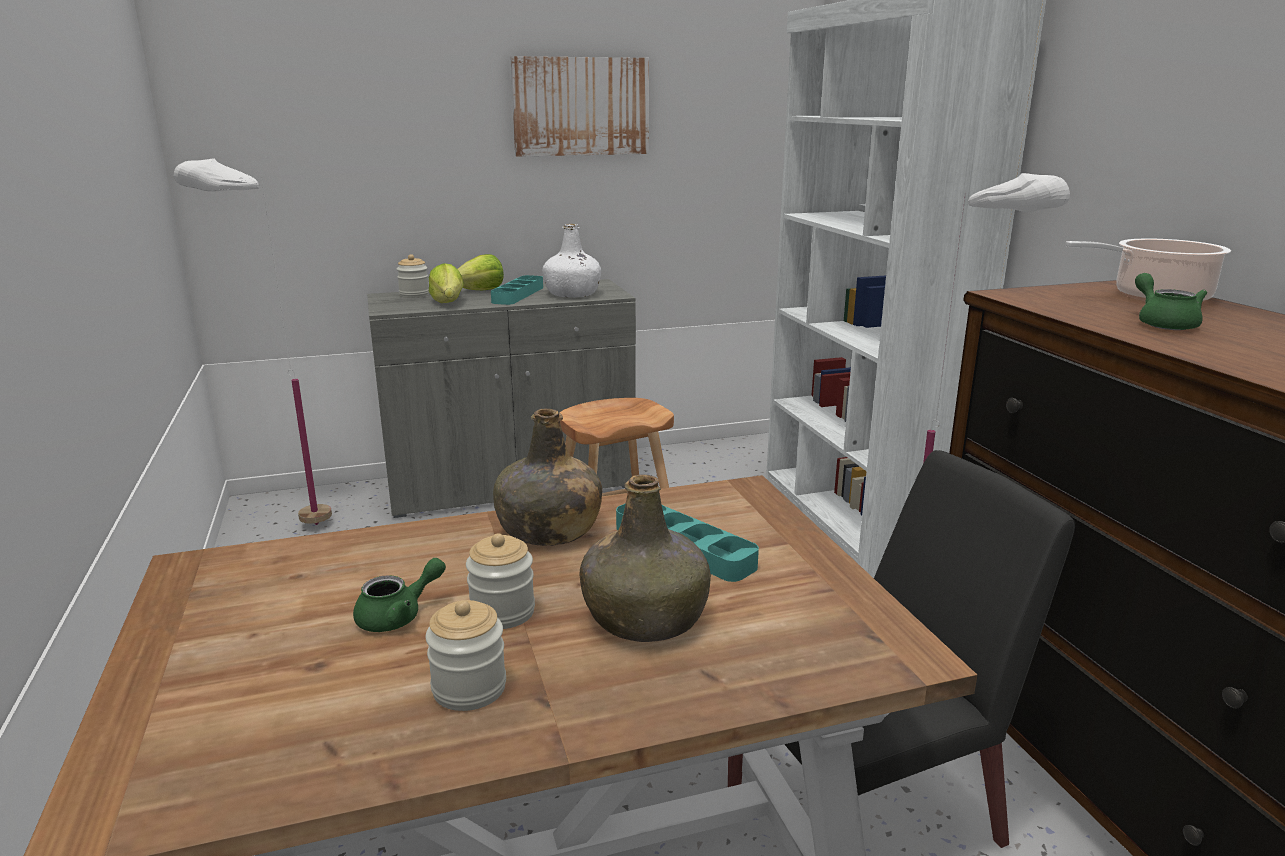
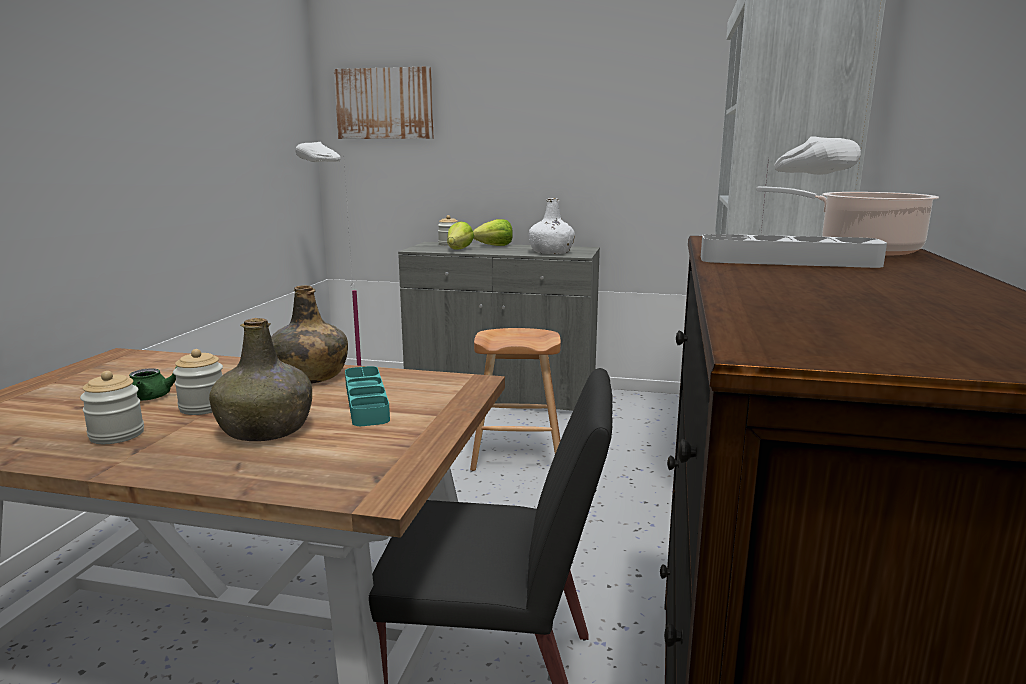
camera: 30 degrees right, 5 degrees down
turquoise tray [491,275,543,305] -> none
picture [510,56,649,157] -> picture moved to [334,66,433,139]
green teapot [1135,273,1207,330] -> grey tray [701,234,887,268]

